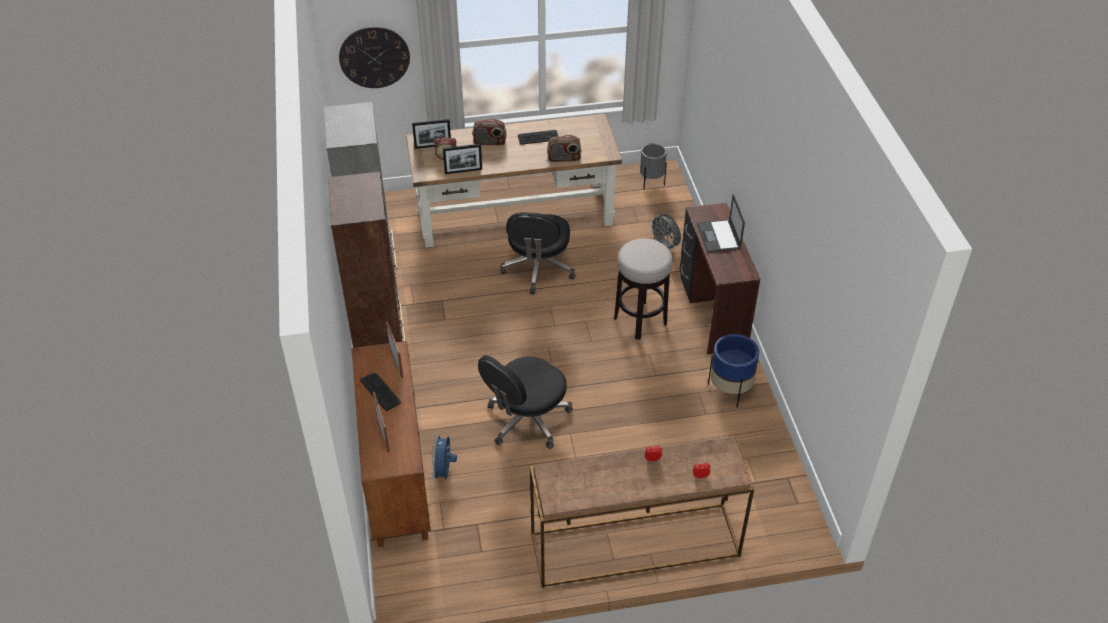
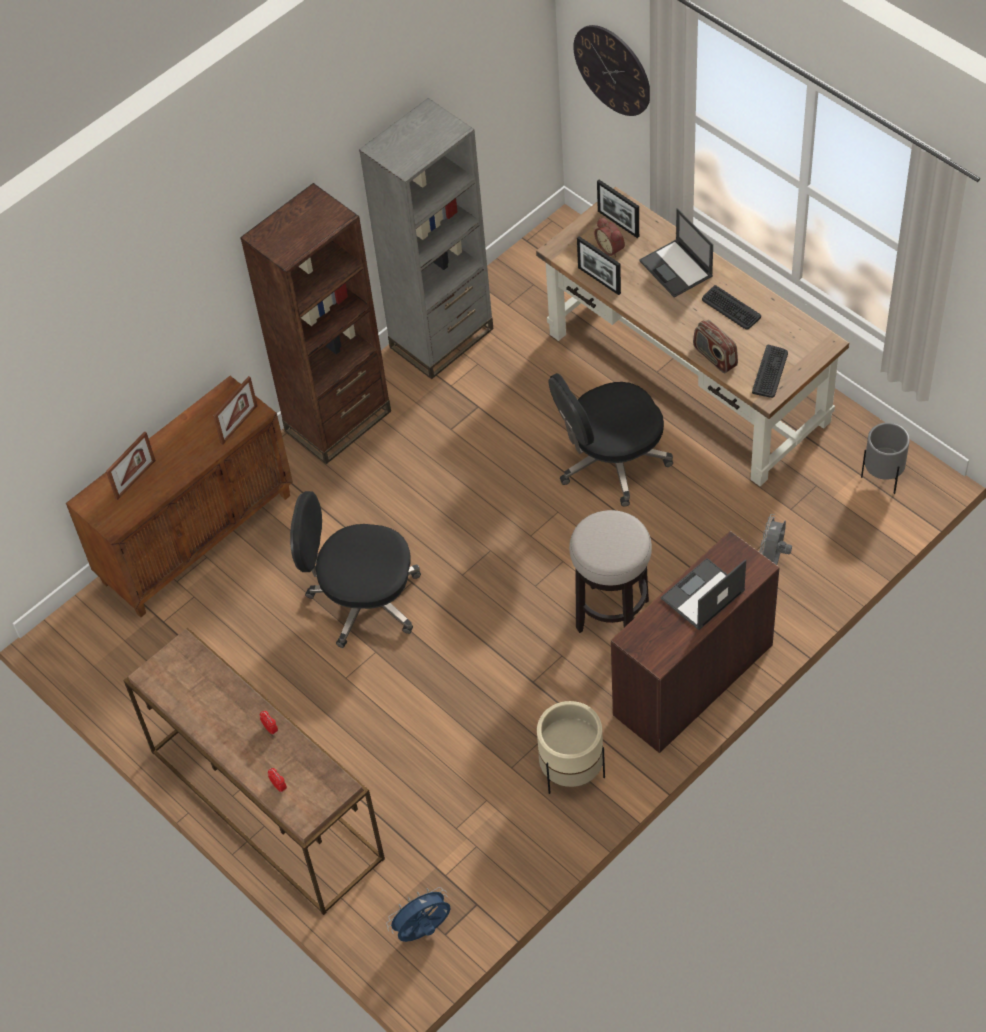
camera: 60 degrees right, 10 degrees up
keyboard [360,373,401,411] -> keyboard moved to [752,345,788,398]
blue fan [431,433,457,481] -> blue fan moved to [386,887,451,942]
radio [473,118,507,145] -> laptop [639,208,713,298]
blue planter [708,334,759,407] -> beige planter [537,701,605,794]

